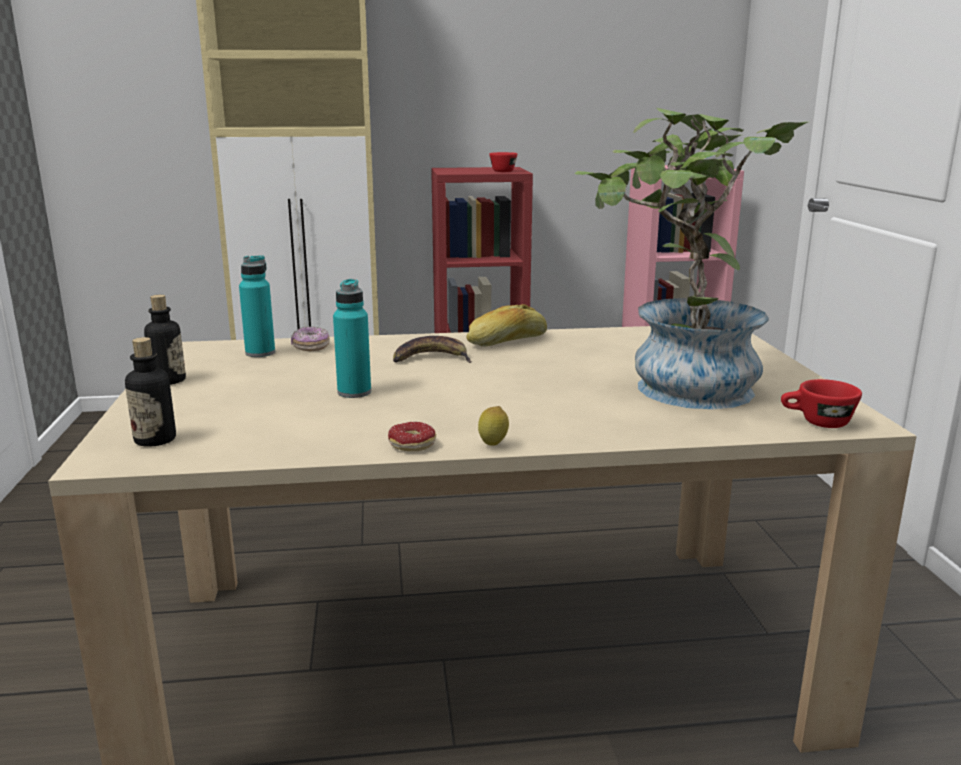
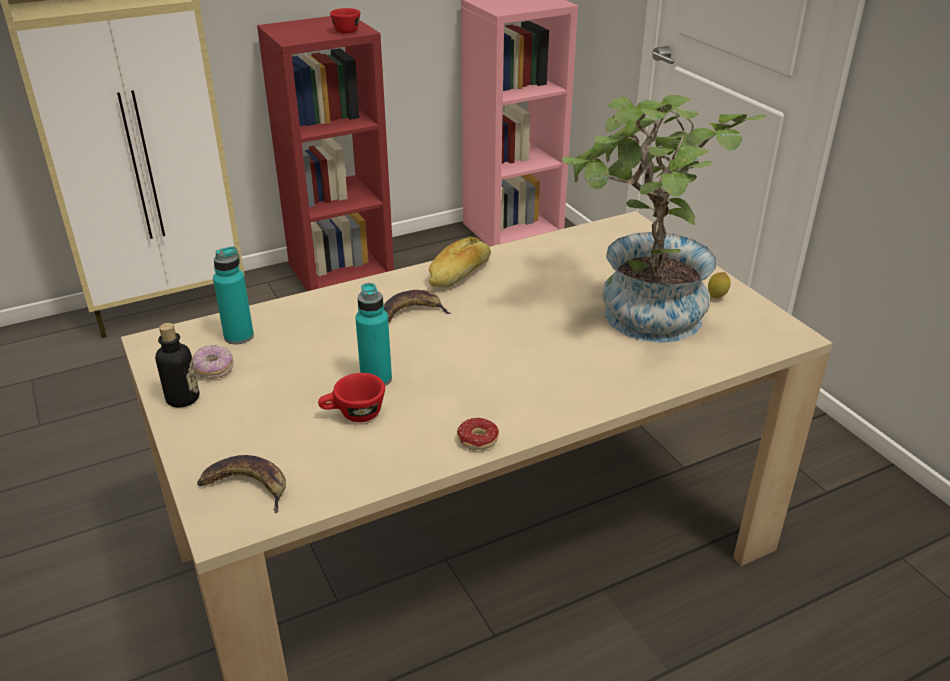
camera: 20 degrees left, 15 degrees up
bottle [125,337,176,447] -> banana [197,455,286,513]
donut [291,326,330,351] -> donut moved to [192,345,234,379]
lemon [478,406,509,446] -> lemon moved to [708,272,731,299]
red cup [781,379,862,428] -> red cup moved to [318,373,385,422]

